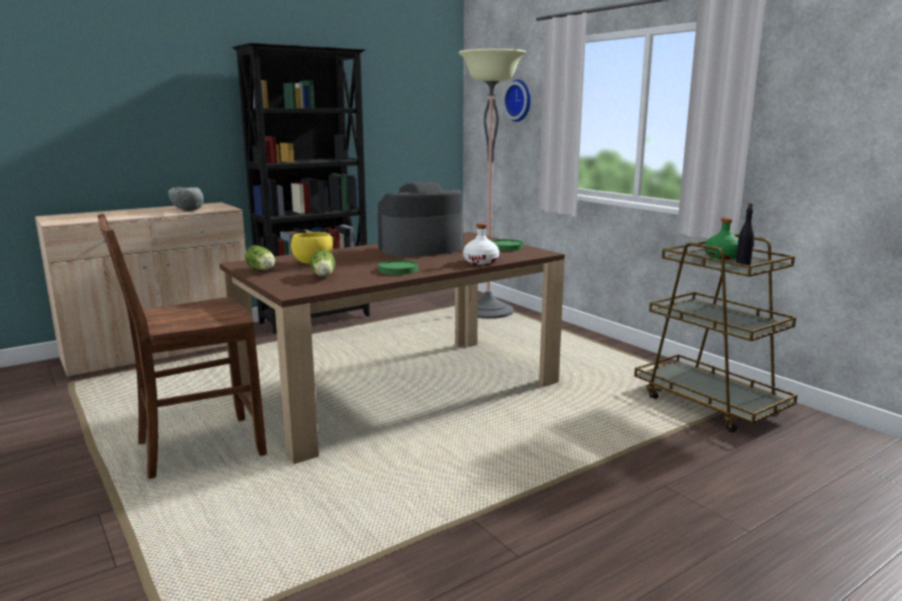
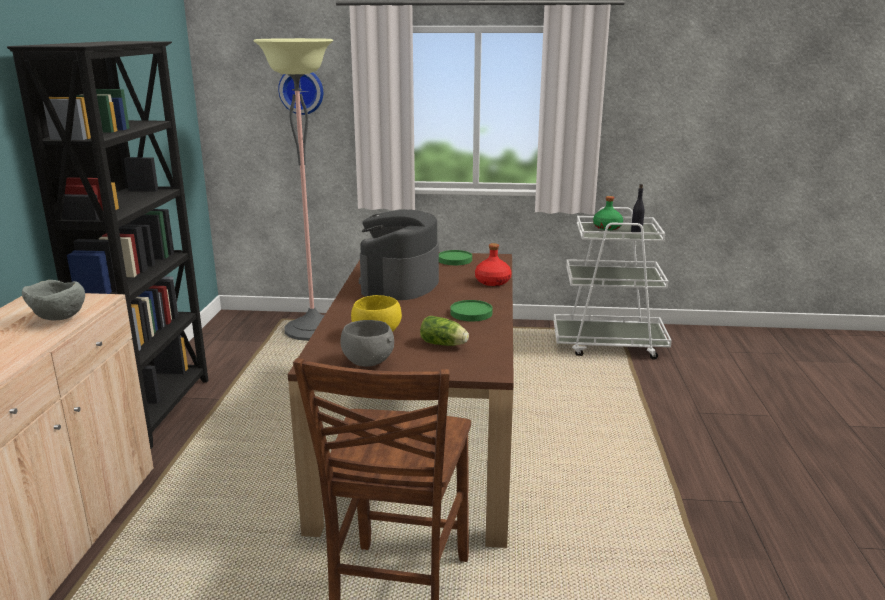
camera: 50 degrees left, 5 degrees up
lettuce [245,245,275,270] -> grey bowl [341,320,394,367]
white bottle [463,223,499,265] -> red bottle [475,243,512,286]
brown cart [634,234,798,433] -> white cart [553,207,672,360]

